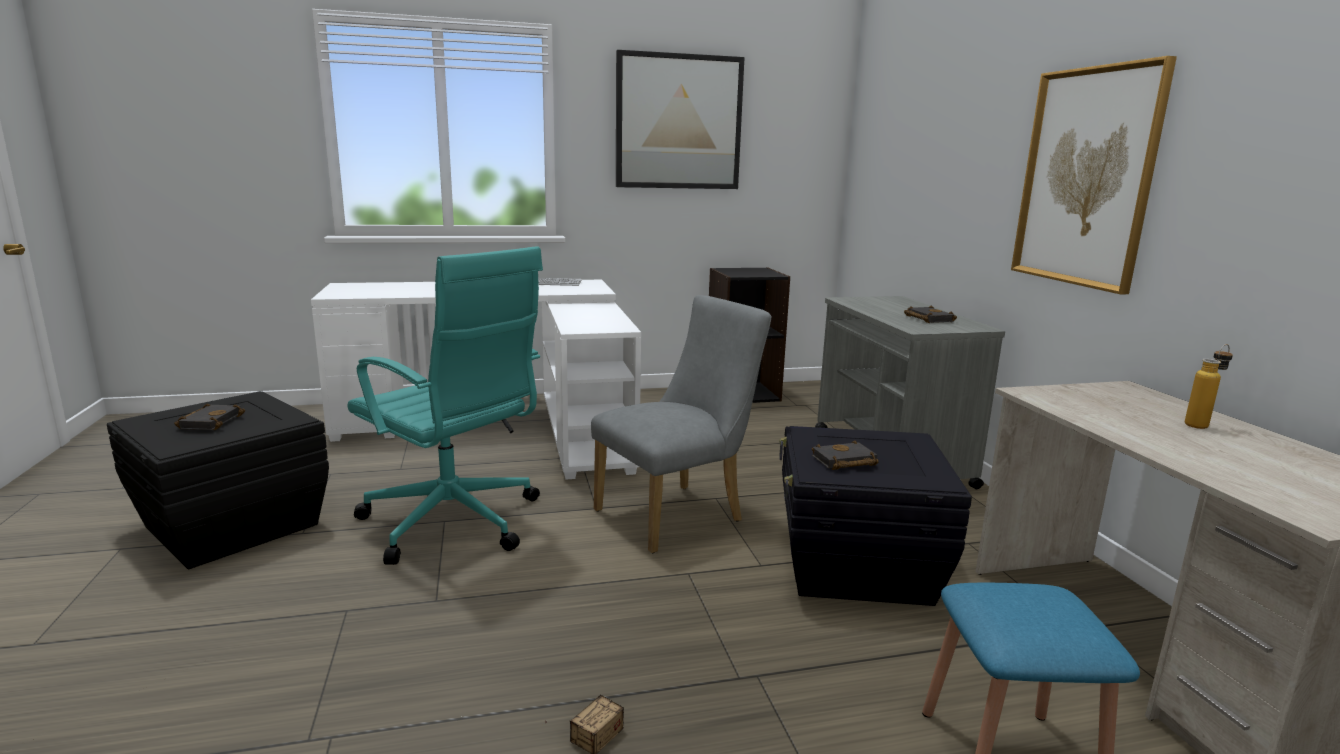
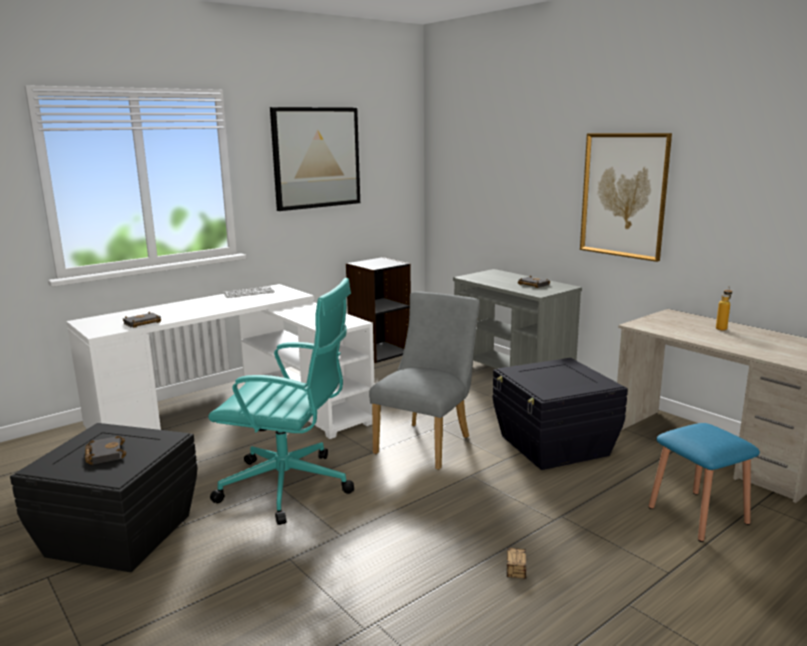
camera: 25 degrees left, 0 degrees up
black book [812,441,879,470] -> black book moved to [123,312,161,328]

